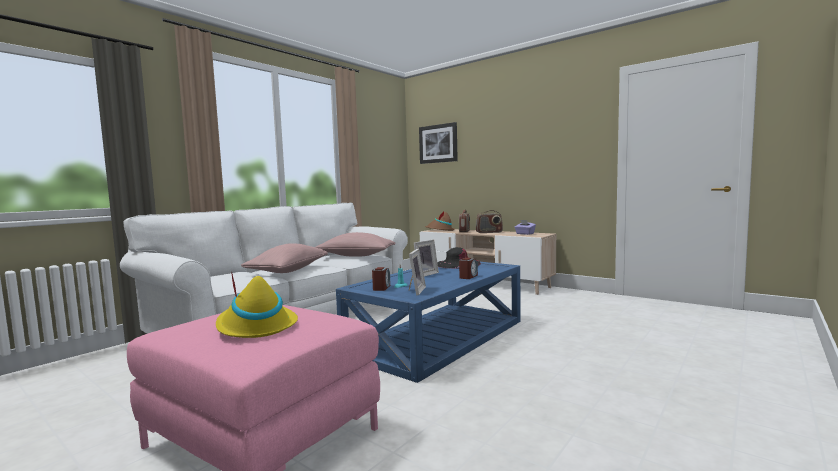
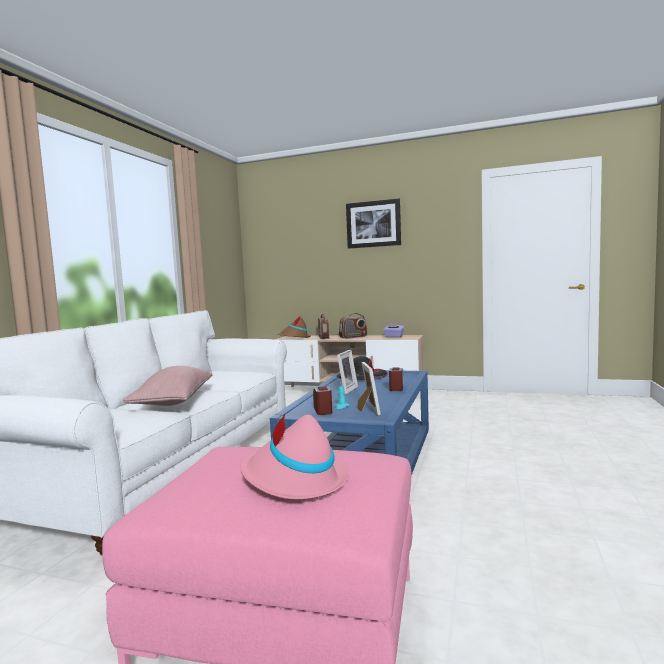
camera: 20 degrees left, 0 degrees up
yellow hat [216,272,298,338] -> pink hat [240,413,349,500]
pink pillow [316,232,396,257] -> none
picture [419,122,458,164] -> picture moved to [346,199,401,249]

